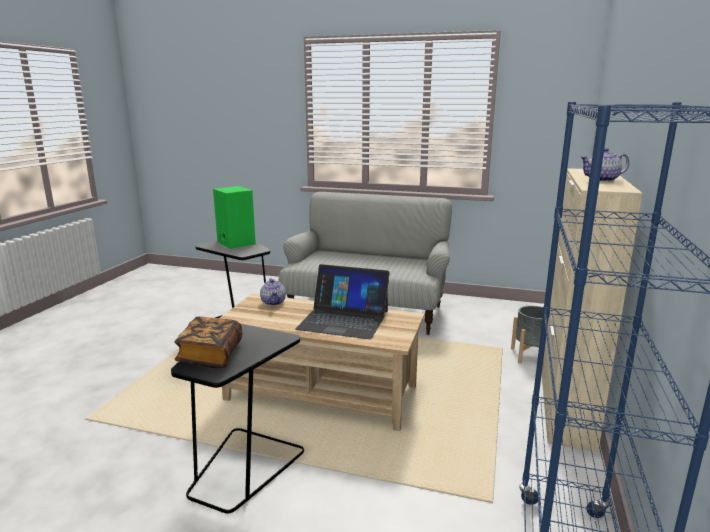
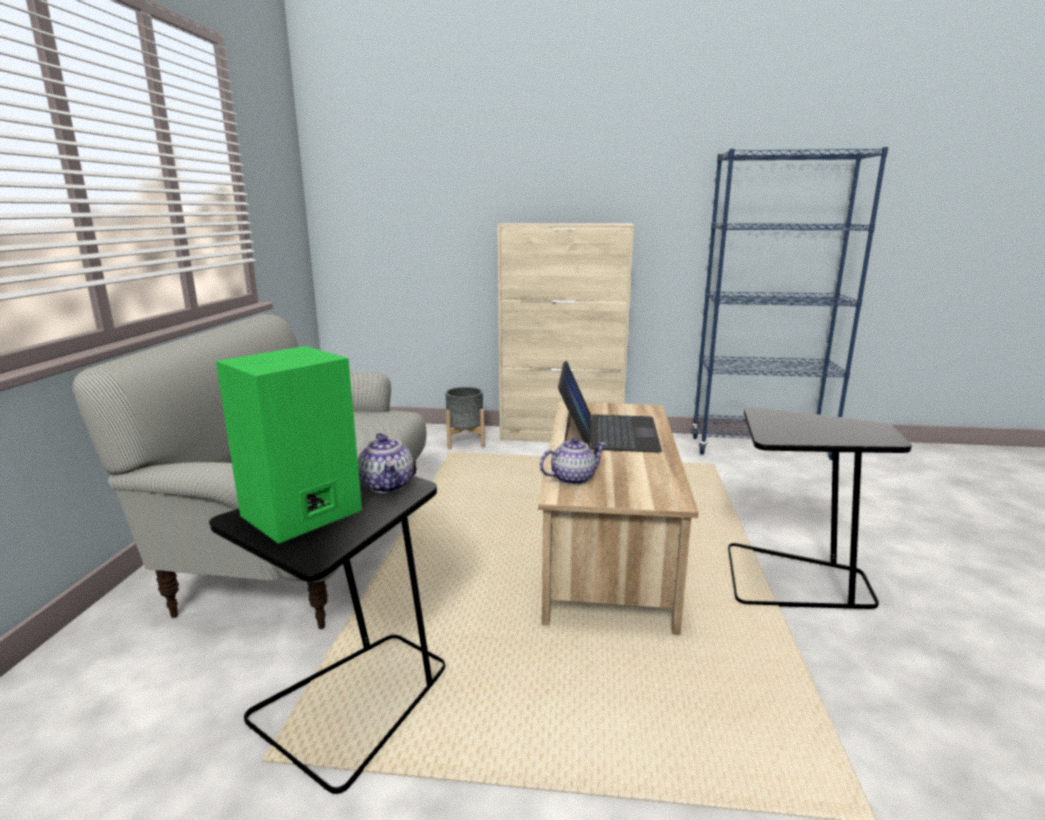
camera: 100 degrees left, 0 degrees up
book [174,316,242,368] -> none
teapot [580,148,629,182] -> teapot moved to [358,433,414,493]

